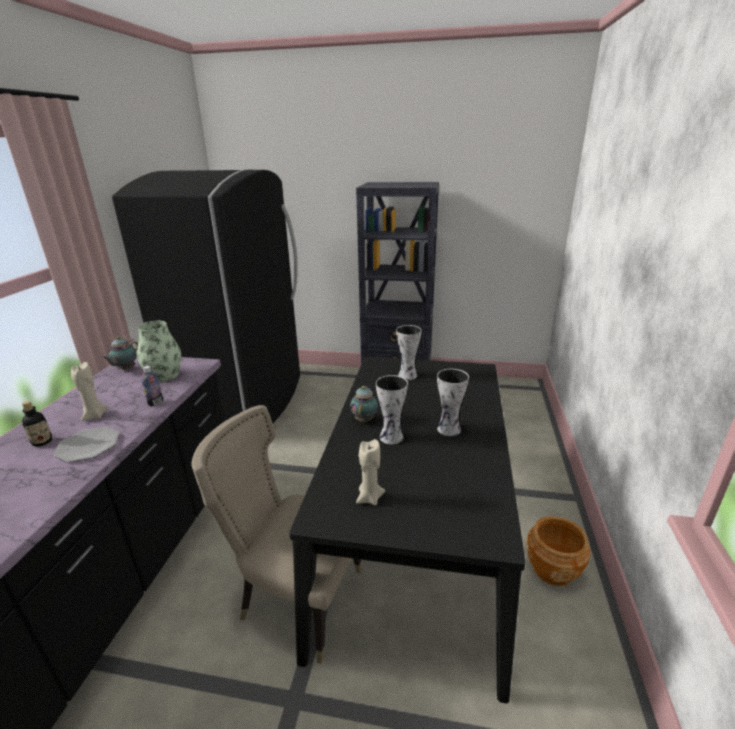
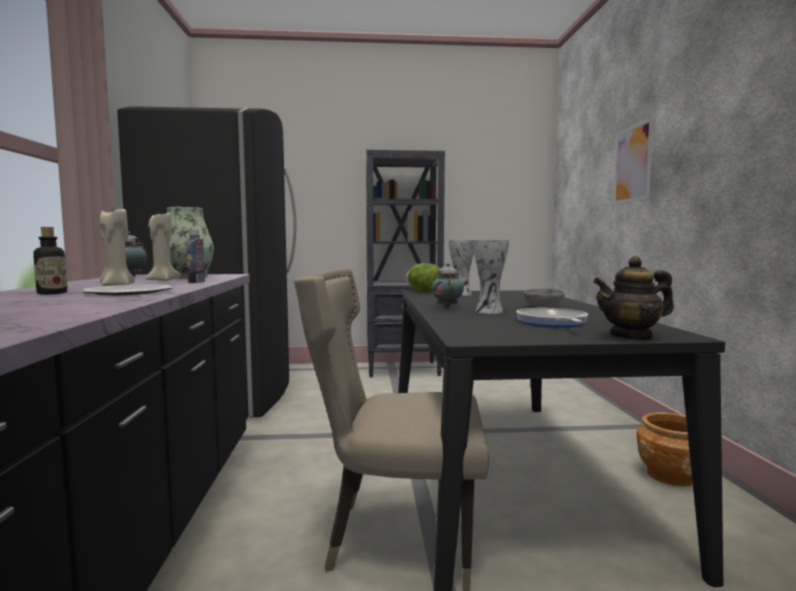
camera: 15 degrees left, 20 degrees down
beige candle [356,439,385,505] -> beige candle moved to [145,213,181,281]
vase [437,369,469,436] -> grey bowl [524,288,565,308]
none -> lettuce [406,263,441,292]
none -> frying pan [516,308,588,327]
none -> teapot [593,256,674,341]
none -> picture [613,118,654,204]

